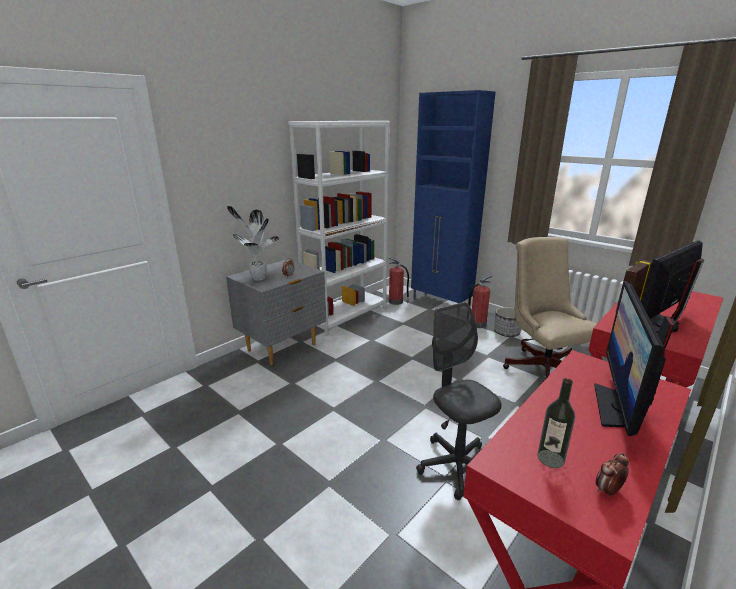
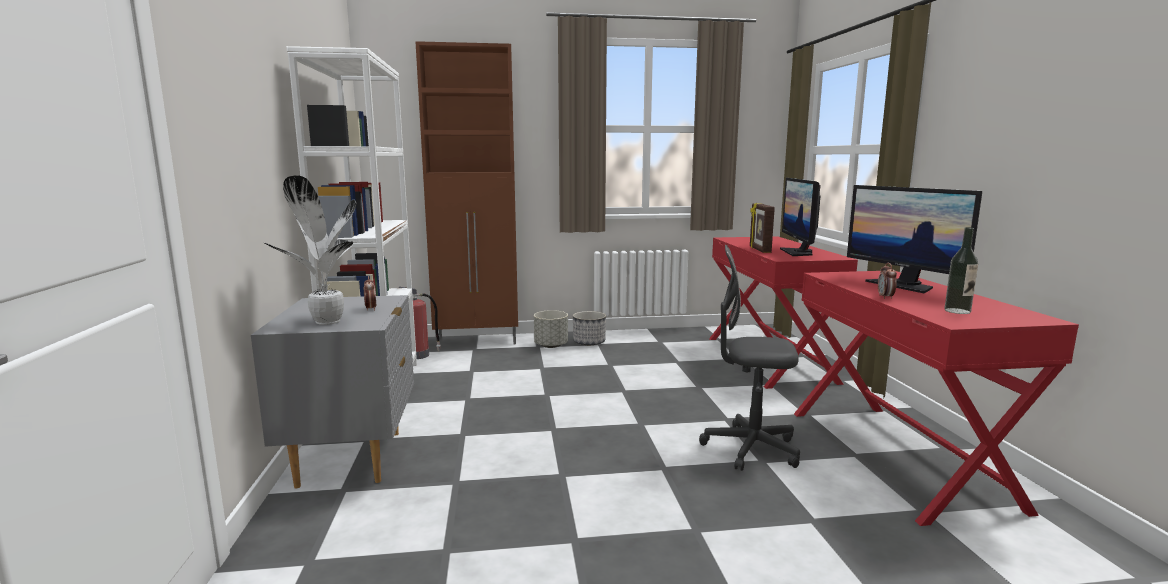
camera: 50 degrees left, 10 degrees down
blue cabinet [411,90,496,305] -> brown cabinet [415,41,518,348]
fire extinguisher [468,275,492,328] -> grey planter [534,310,568,348]
beige office chair [503,237,597,378] -> none
alarm clock [596,453,629,498] -> alarm clock moved to [878,263,897,299]

